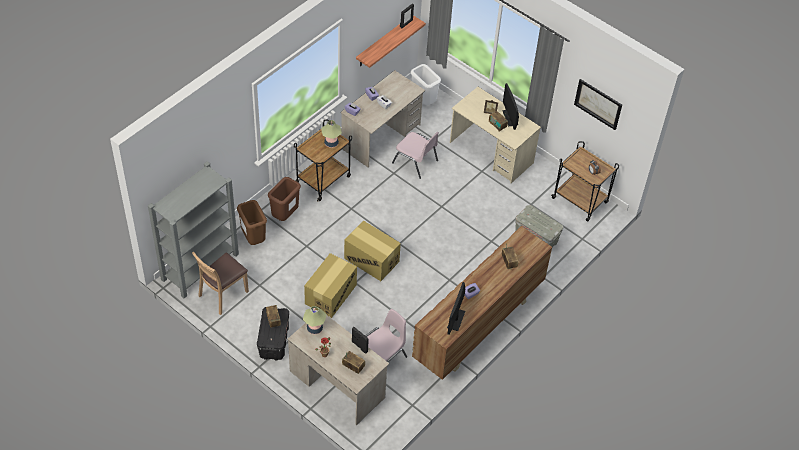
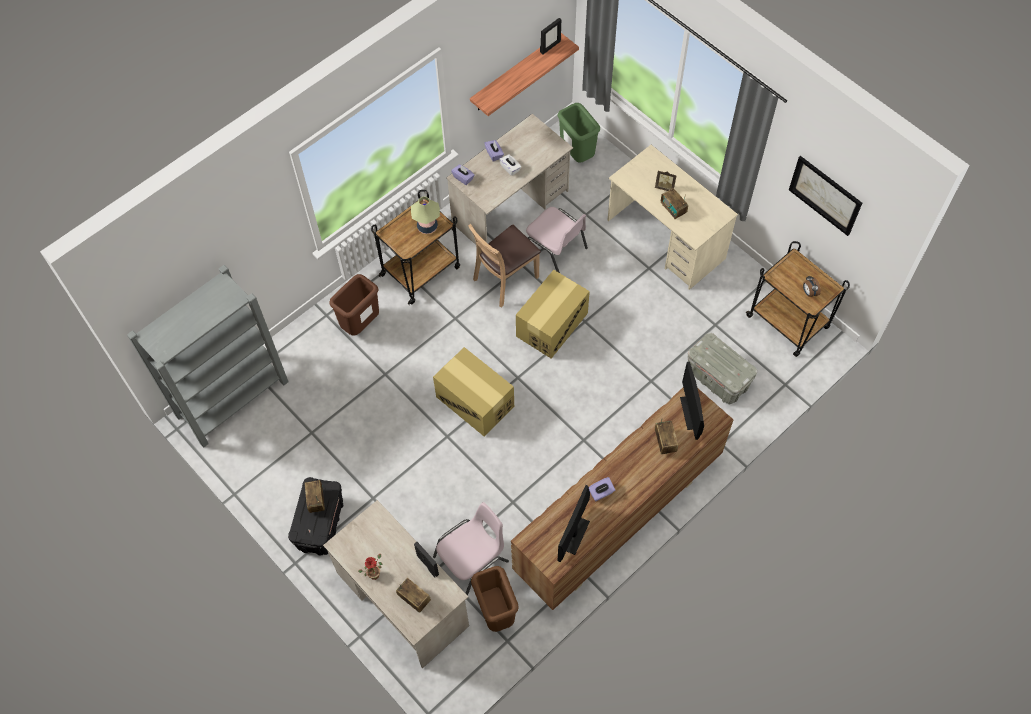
camera: 10 degrees right, 10 degrees up
brown chair [192,251,249,315] -> brown chair moved to [468,224,541,308]
brown trash can [237,200,267,245] -> brown trash can moved to [471,566,519,632]
table lamp [303,306,326,334] -> none
cardboard box [304,253,357,318] -> cardboard box moved to [516,270,590,358]
white trash can [411,64,441,105] -> green trash can [558,103,600,162]
monitor [502,83,519,130] -> monitor moved to [680,362,704,440]

